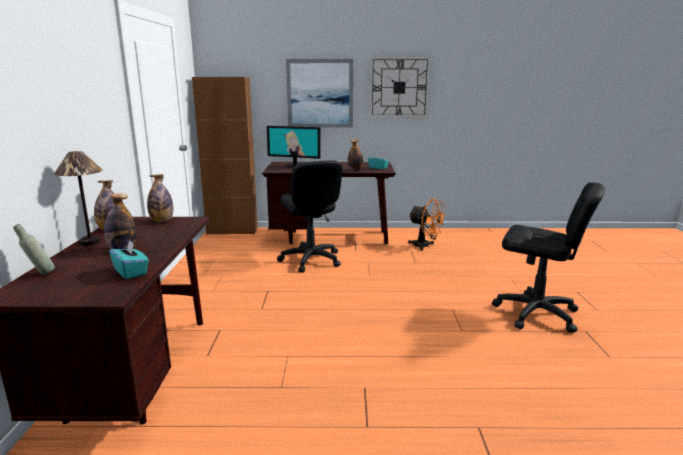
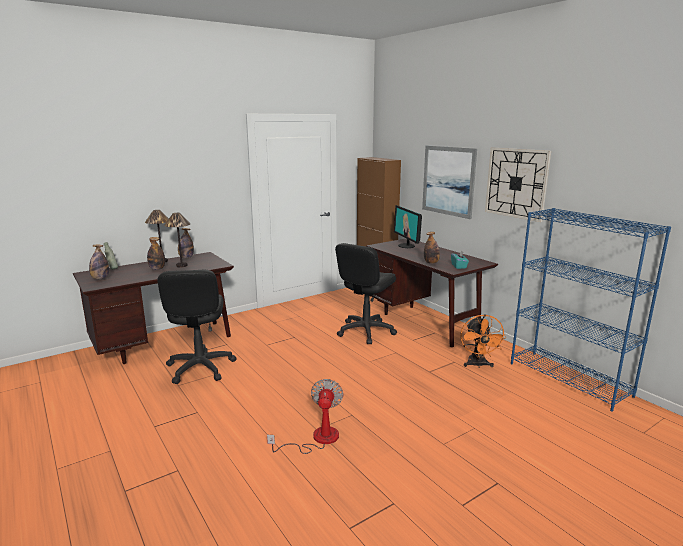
camera: 55 degrees right, 0 degrees up
turquoise tissue box [109,239,149,279] -> none
bottle [147,174,173,222] -> bottle moved to [89,245,109,279]
black office chair [492,183,605,333] -> black office chair moved to [157,270,237,384]
none -> table lamp [164,213,190,268]
none -> fan [267,379,343,454]
none -> blue bookcase [511,208,671,412]

